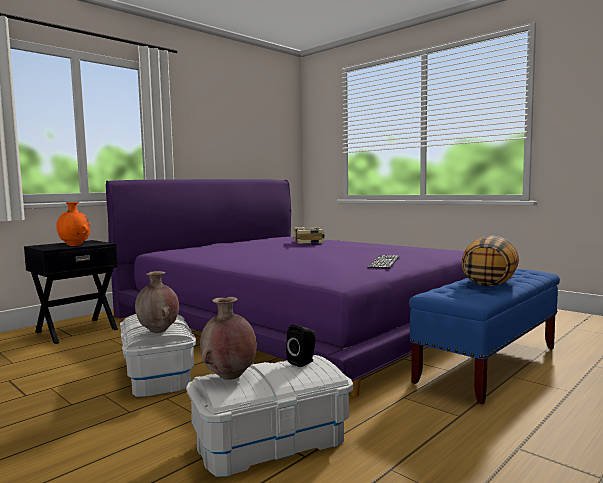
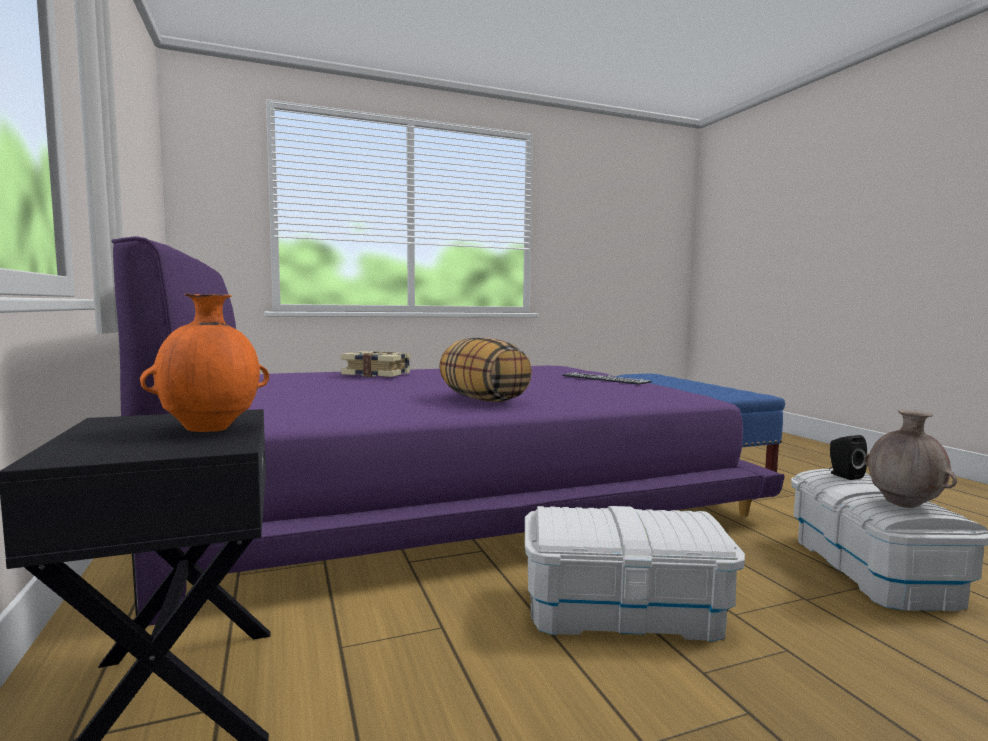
camera: 65 degrees left, 0 degrees up
brown vase [135,271,179,333] -> none
pillow [461,235,519,286] -> pillow moved to [439,337,532,402]

